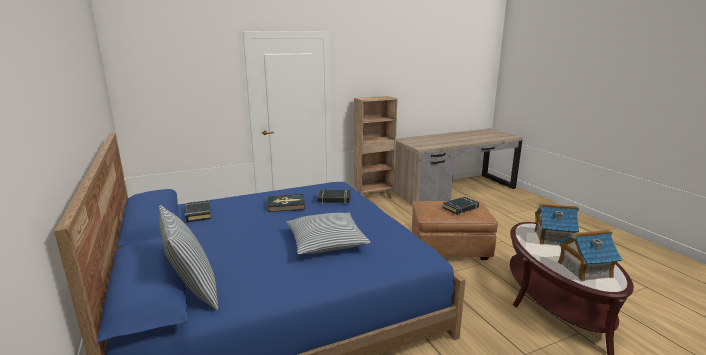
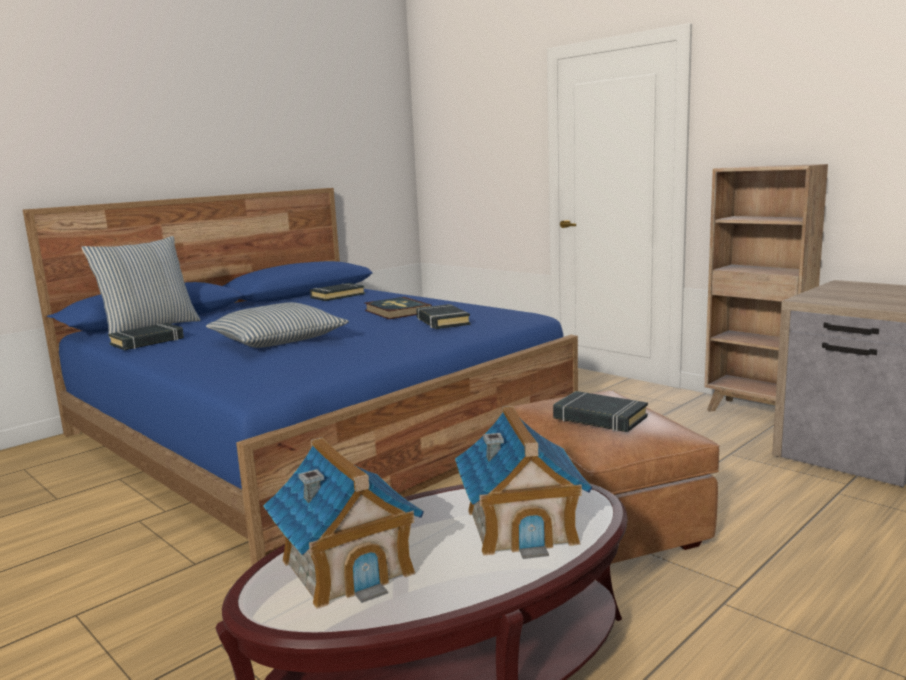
camera: 70 degrees right, 5 degrees down
none -> black book [108,323,184,350]

